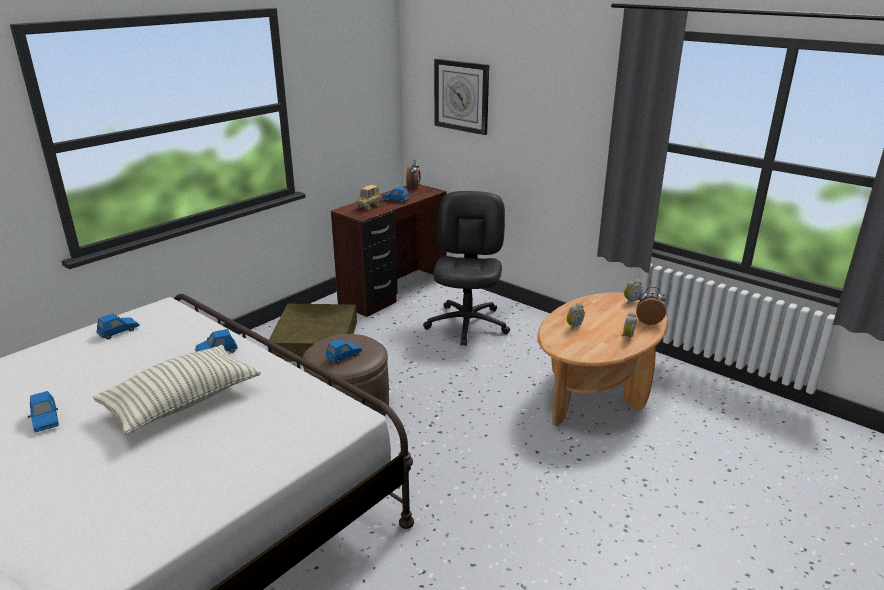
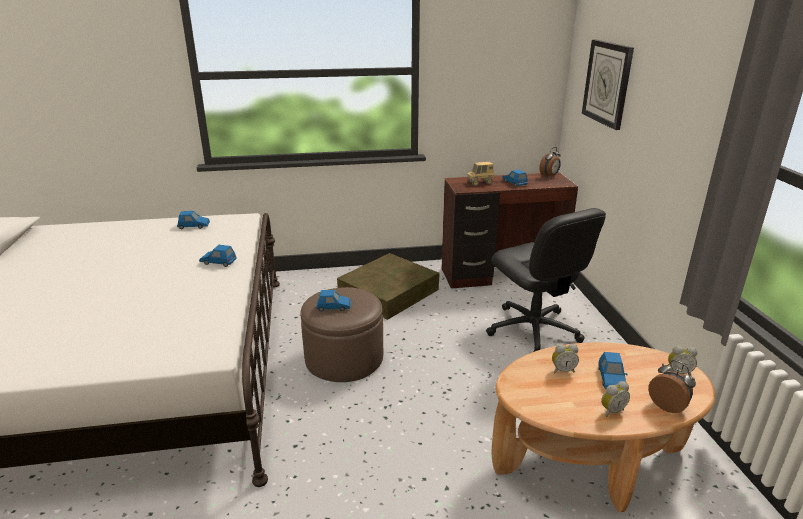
camera: 40 degrees right, 0 degrees up
blue toy car [28,391,59,433] -> blue toy car moved to [598,352,628,389]
pillow [93,345,261,435] -> none
black office chair [423,191,510,346] -> black office chair turned 105 degrees clockwise [486,208,606,352]

